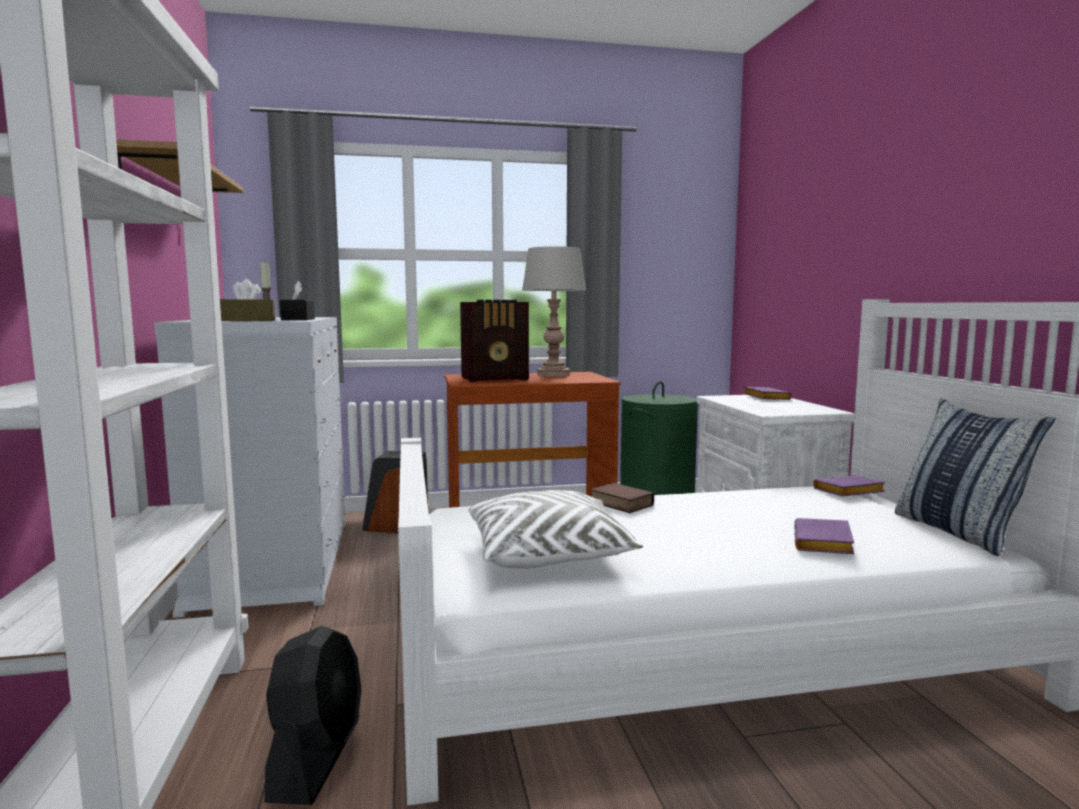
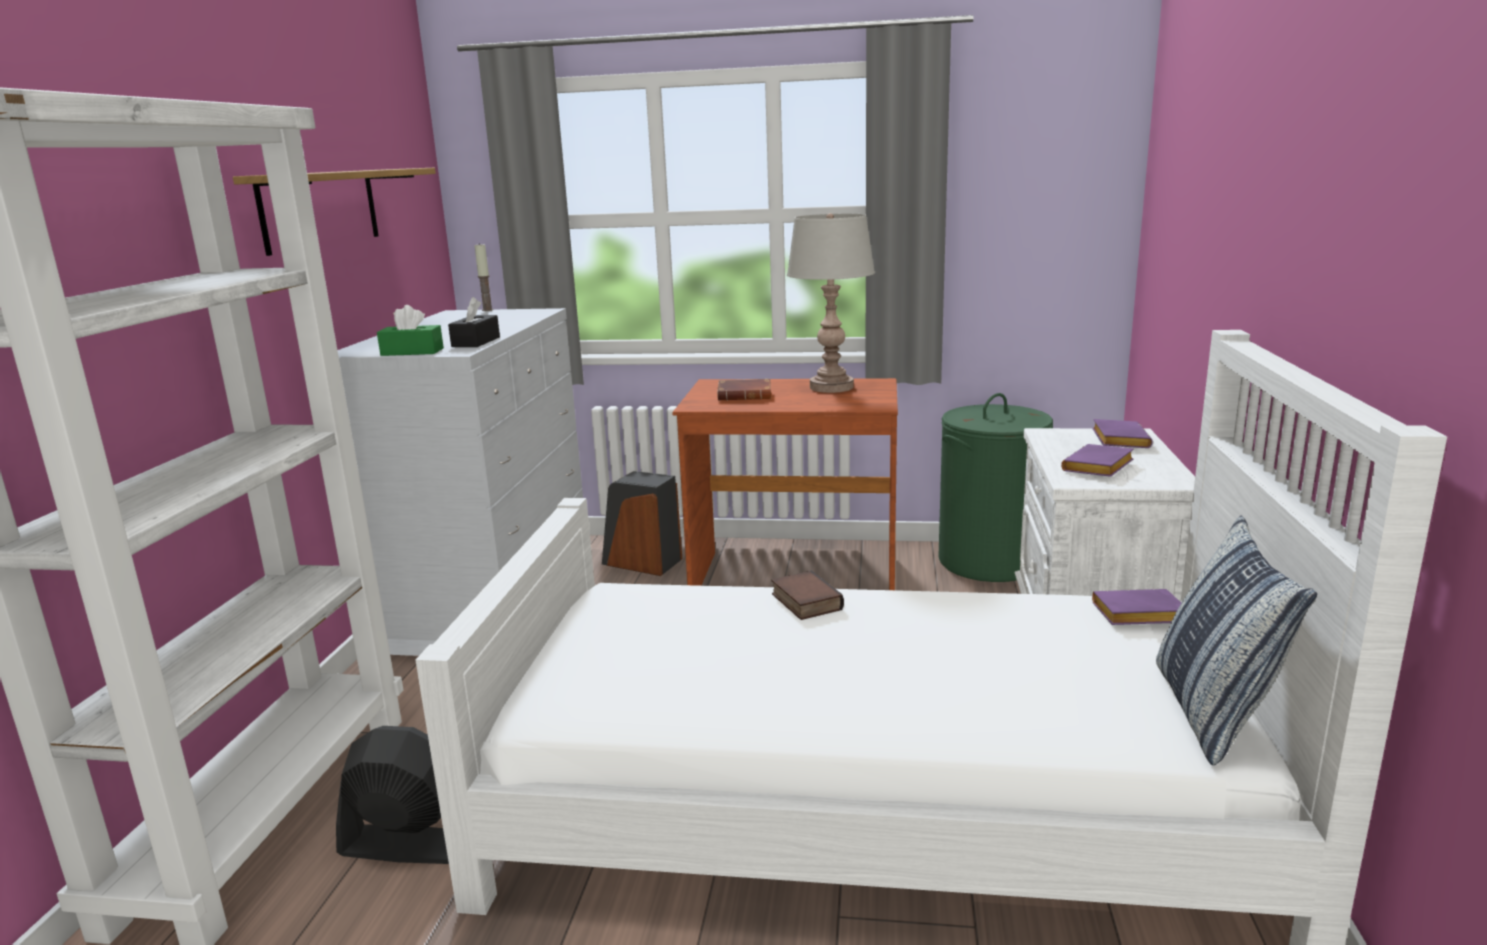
camera: 20 degrees right, 10 degrees up
brown tissue box [220,279,275,321] -> green tissue box [377,305,444,356]
black fan [264,626,361,805] -> black fan turned 105 degrees counterclockwise [336,726,449,864]
radio [460,300,529,382] -> brown book [717,379,771,400]
white pillow [469,490,643,569] -> none
purple book [794,518,854,554] -> purple book moved to [1061,444,1134,477]

